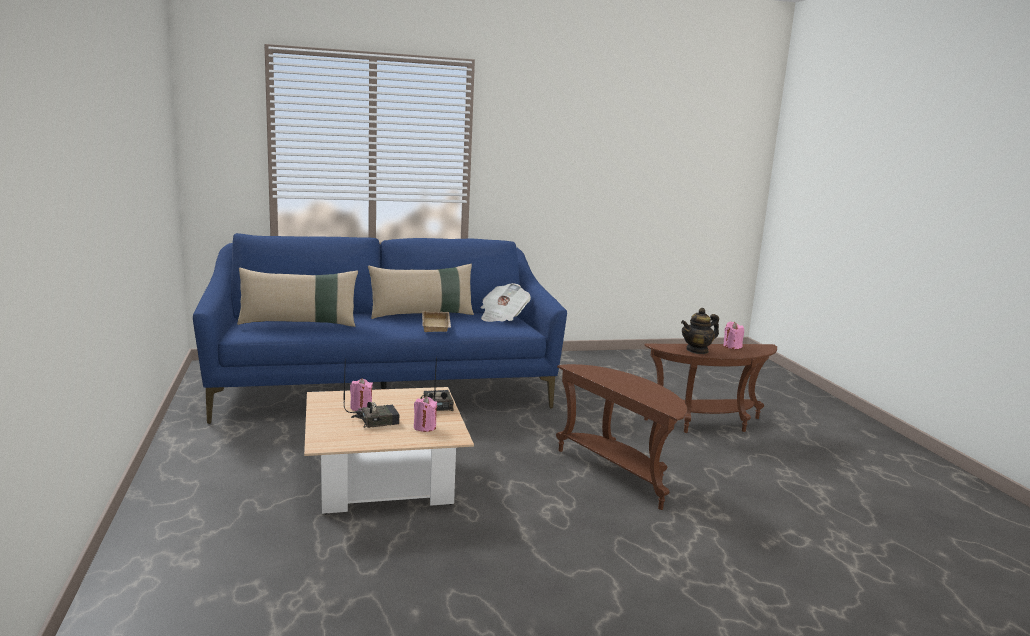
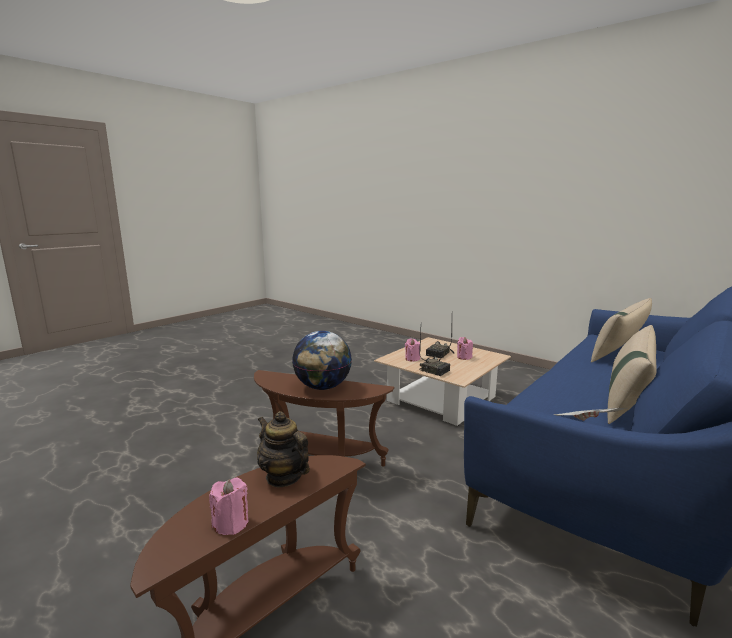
camera: 145 degrees right, 0 degrees up
beige tray [422,311,451,332] -> none
teapot [681,308,719,354] -> teapot turned 75 degrees counterclockwise [257,411,310,487]
none -> globe [292,331,352,390]

